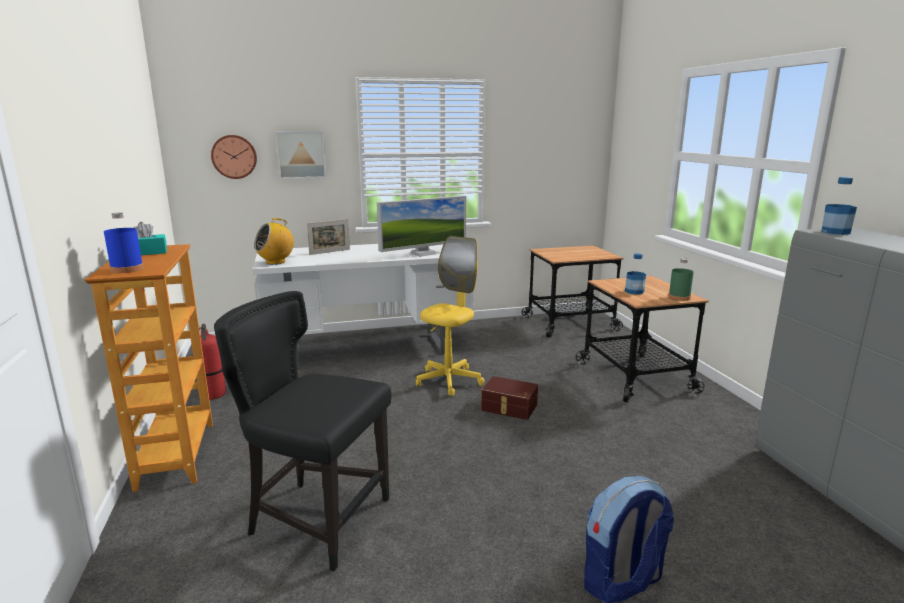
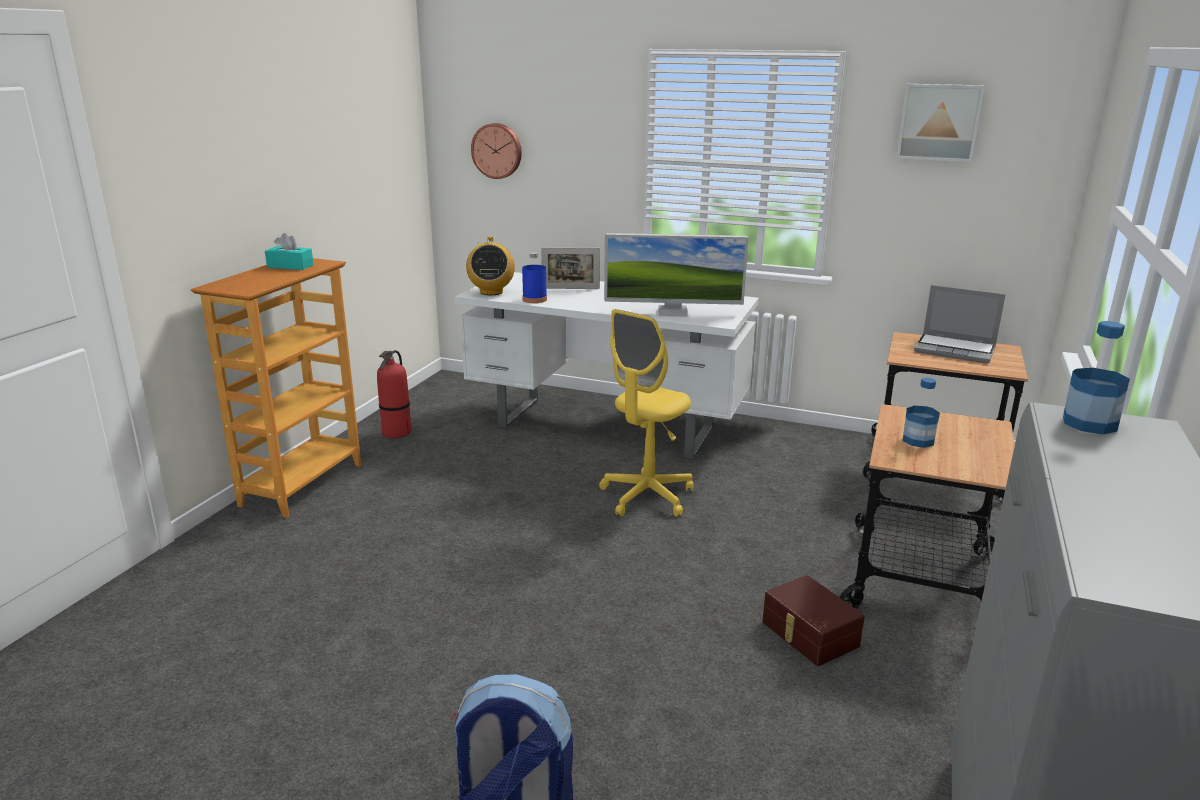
camera: 35 degrees right, 5 degrees up
blue bottle [104,212,144,273] -> blue bottle moved to [522,252,547,303]
black chair [214,291,392,571] -> none
radio [254,218,294,265] -> radio turned 90 degrees counterclockwise [466,236,515,295]
picture [275,131,327,179] -> picture moved to [896,84,985,162]
yellow office chair [416,236,485,396] -> yellow office chair turned 150 degrees clockwise [599,309,693,517]
brown storage box [481,376,538,420] -> brown storage box moved to [762,575,865,666]
green bottle [668,258,694,301] -> none
none -> laptop [914,285,1006,364]

